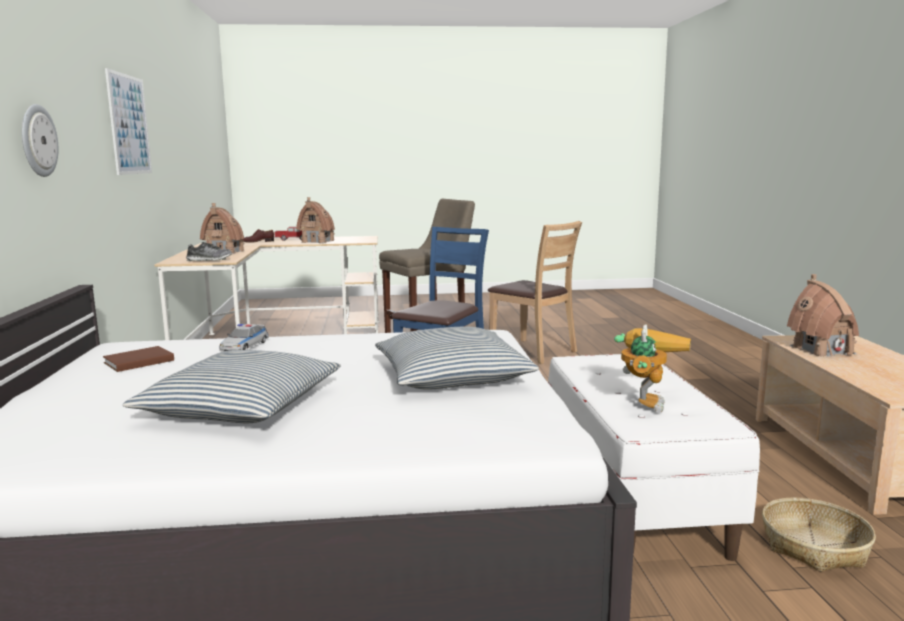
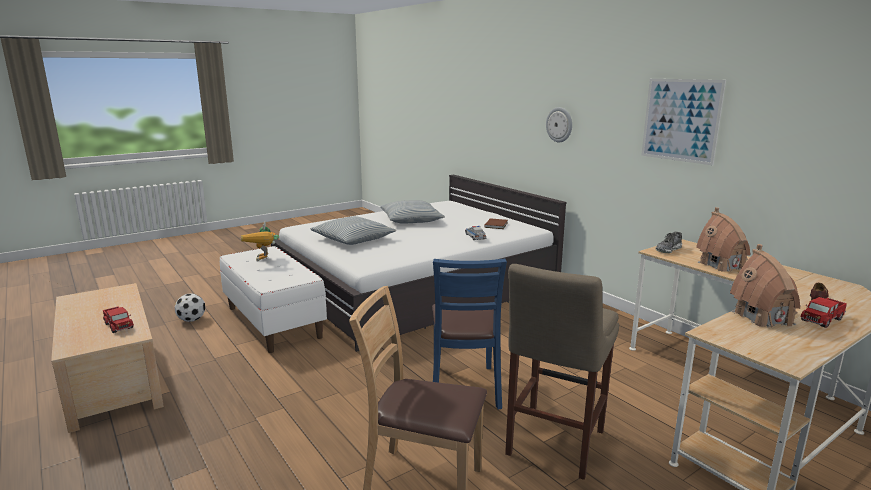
camera: 150 degrees right, 5 degrees up
basket [762,498,876,572] -> football [175,294,205,322]
toy house [787,274,859,357] -> toy truck [103,306,134,333]

